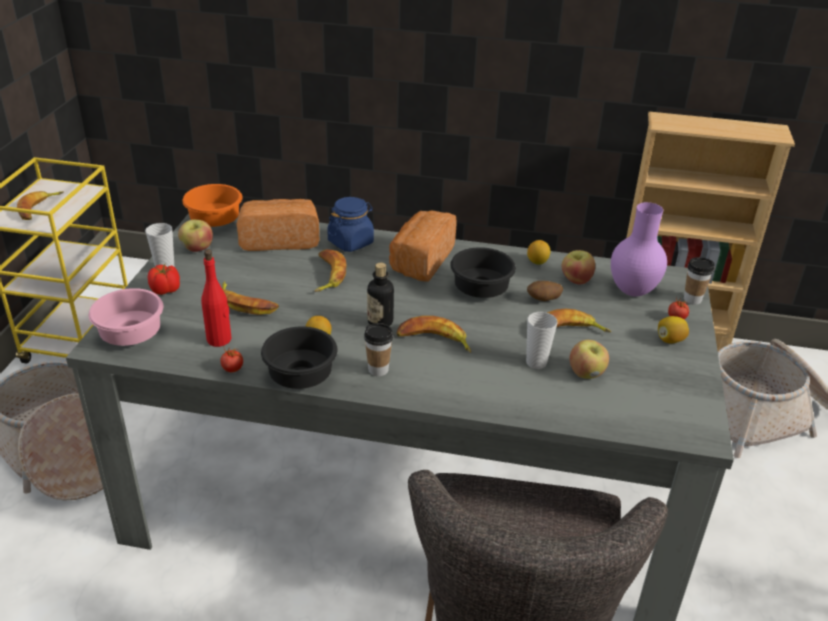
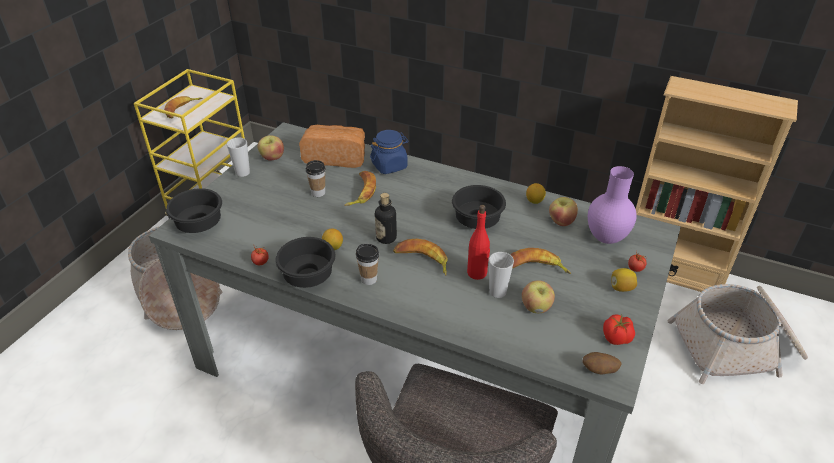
camera: 15 degrees right, 5 degrees up
pink bowl [89,288,164,346] -> black bowl [166,188,222,233]
tomato [148,264,180,295] -> tomato moved to [603,314,635,345]
orange bowl [182,184,242,227] -> none
red bottle [201,249,232,347] -> red bottle moved to [467,205,490,280]
banana [222,281,279,315] -> none
bread [389,211,457,282] -> none
potato [527,281,563,301] -> potato moved to [582,352,622,374]
cup [684,257,714,305] -> cup moved to [306,160,326,197]

